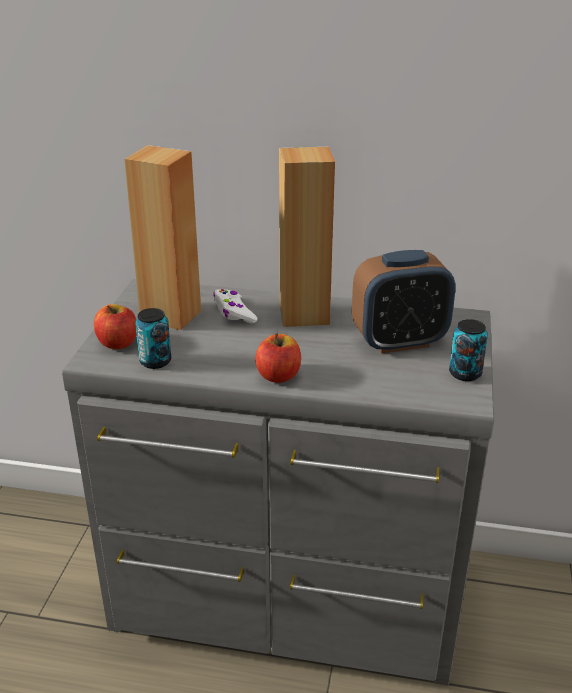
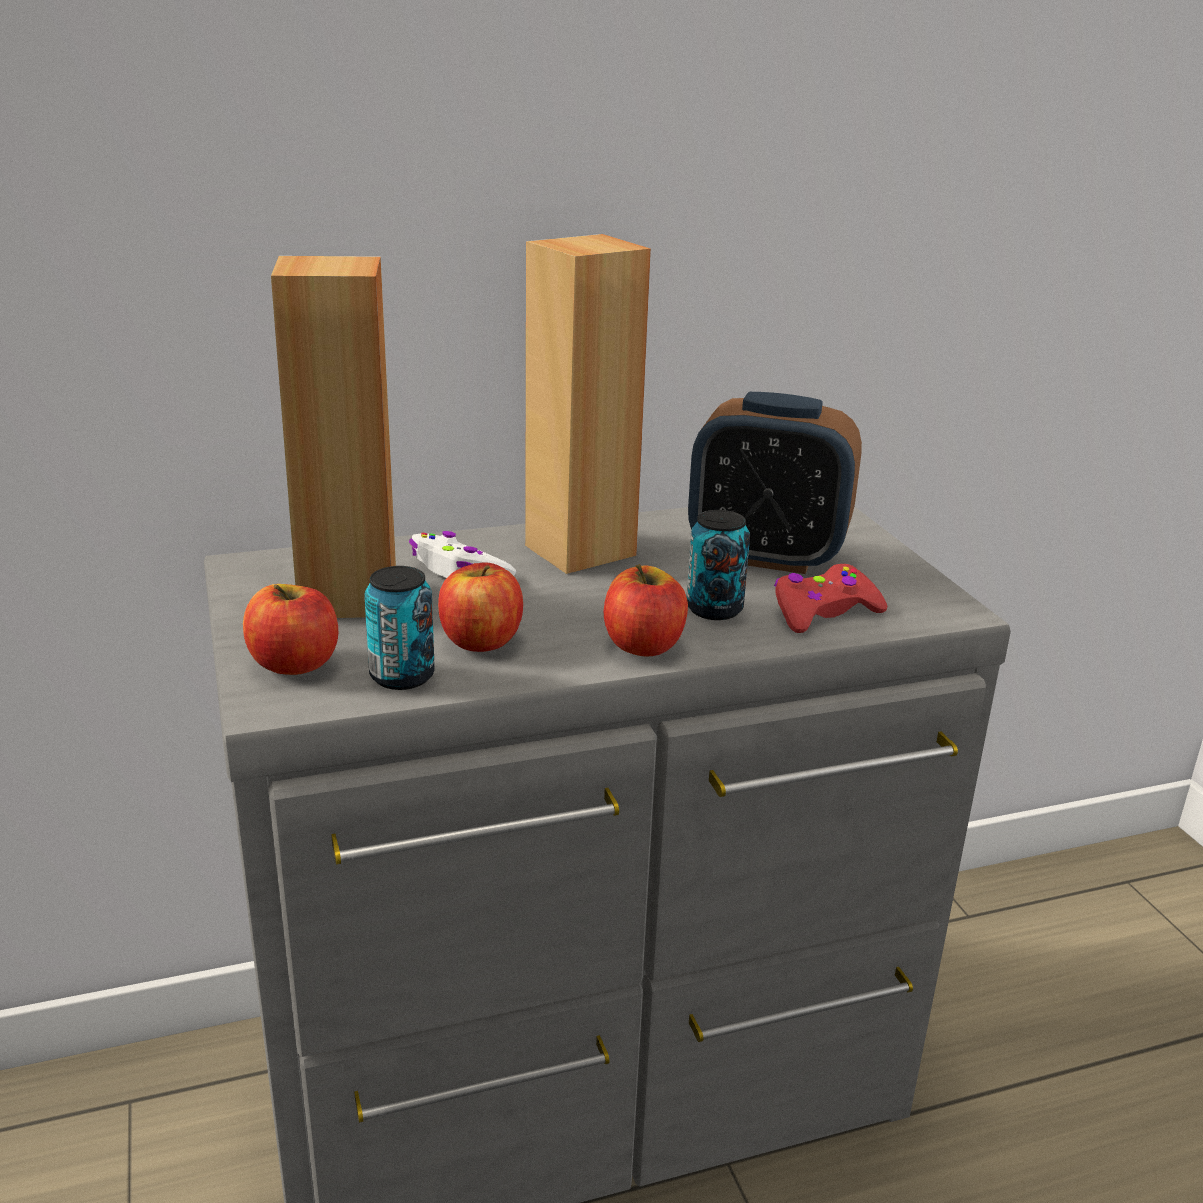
camera: 30 degrees left, 5 degrees down
alarm clock [352,250,456,354] -> alarm clock turned 60 degrees clockwise [688,392,862,574]
can [449,319,488,381] -> can moved to [687,510,750,620]
none -> apple [438,562,523,652]
none -> red game controller [774,564,887,633]

